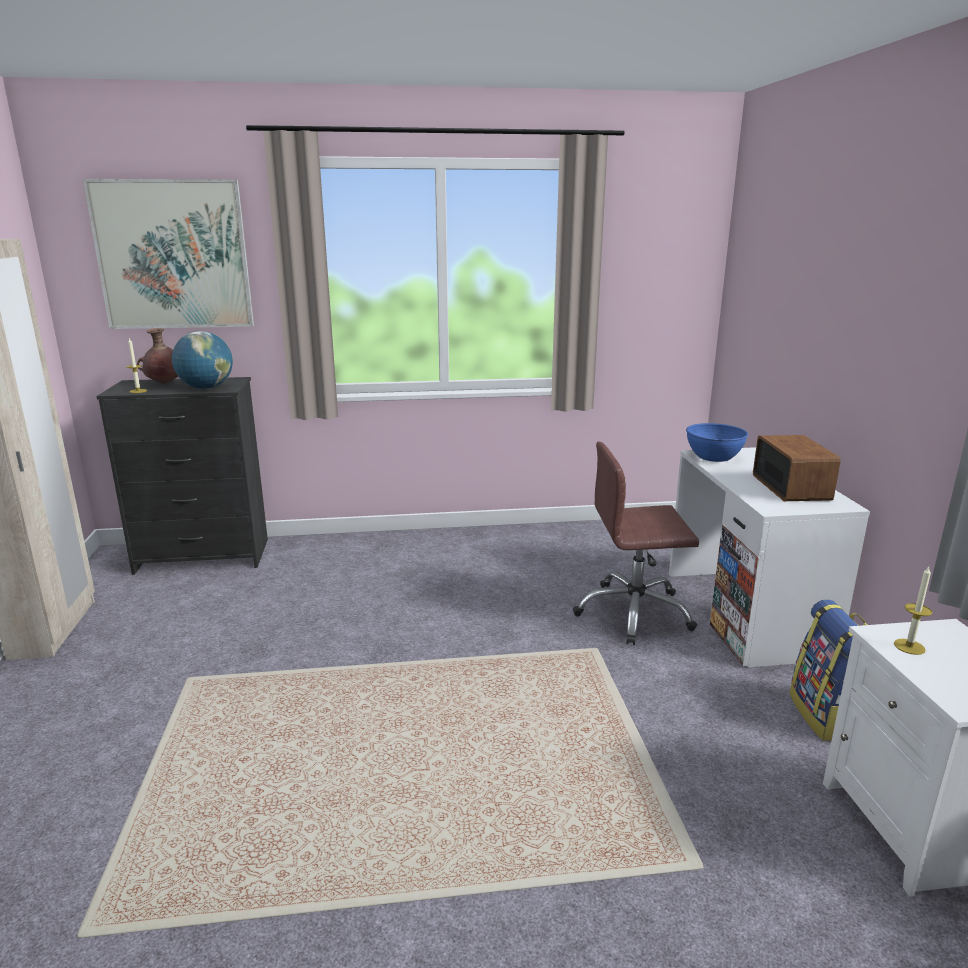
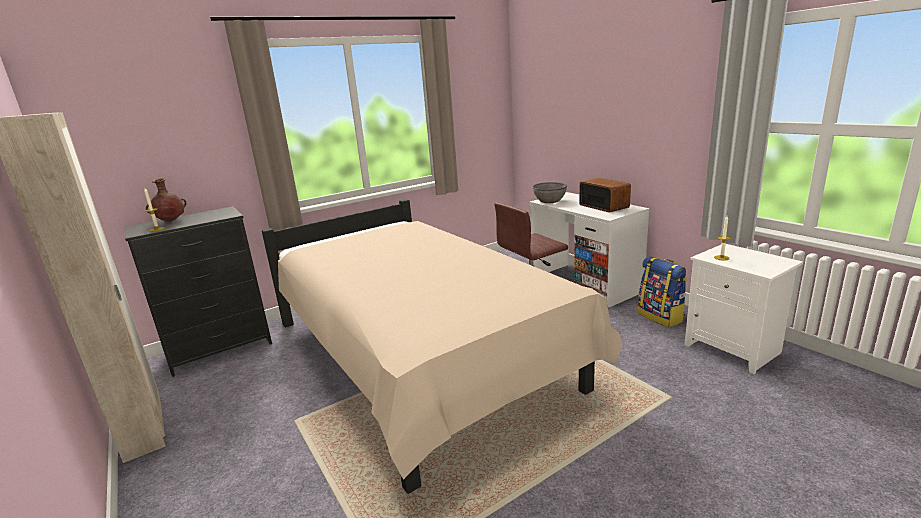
camera: 25 degrees left, 0 degrees up
picture [83,179,254,329] -> none
globe [172,331,233,389] -> none
blue bowl [686,423,748,462] -> grey bowl [532,182,567,203]
none -> beige bed [262,199,622,494]

